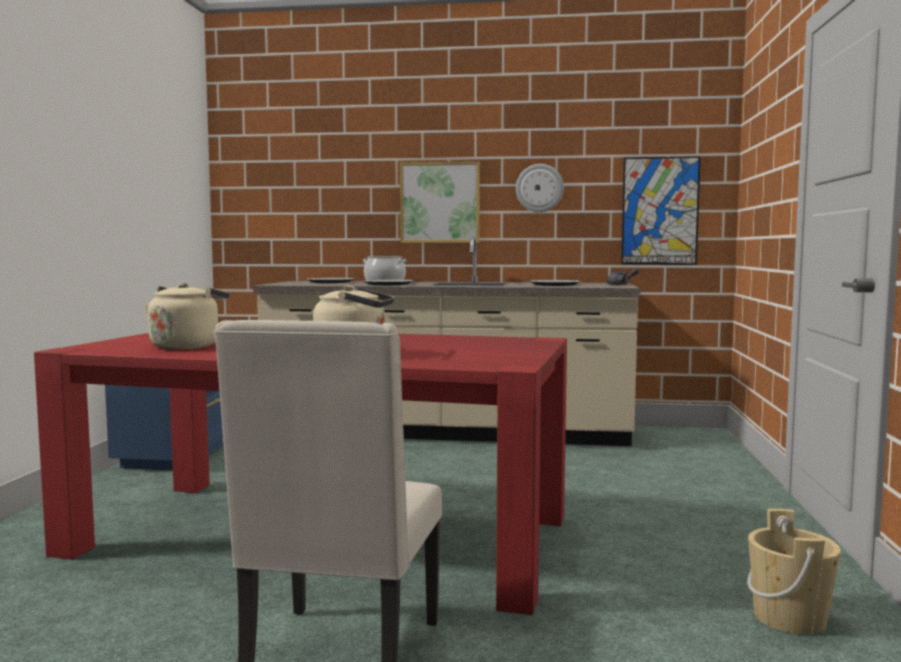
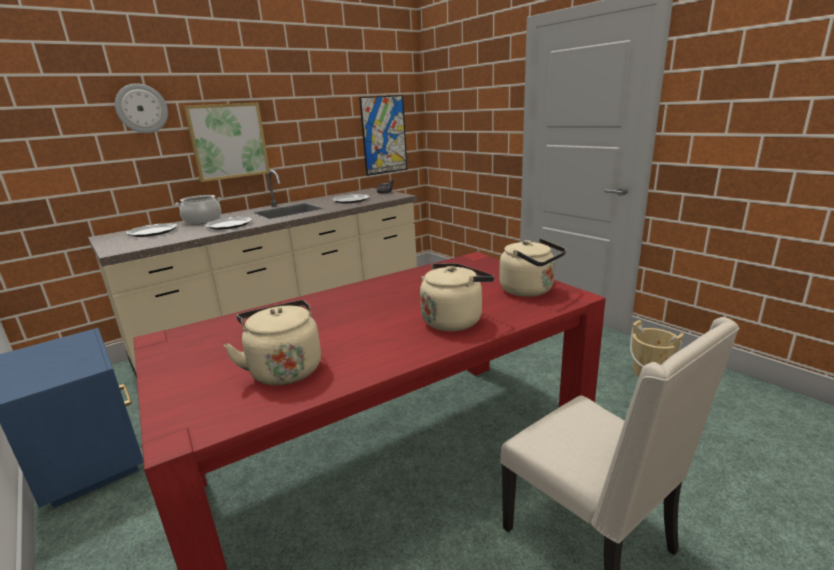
camera: 45 degrees left, 15 degrees up
wall clock [516,164,564,212] -> wall clock moved to [115,83,168,133]
none -> beige kettle [499,238,566,297]

